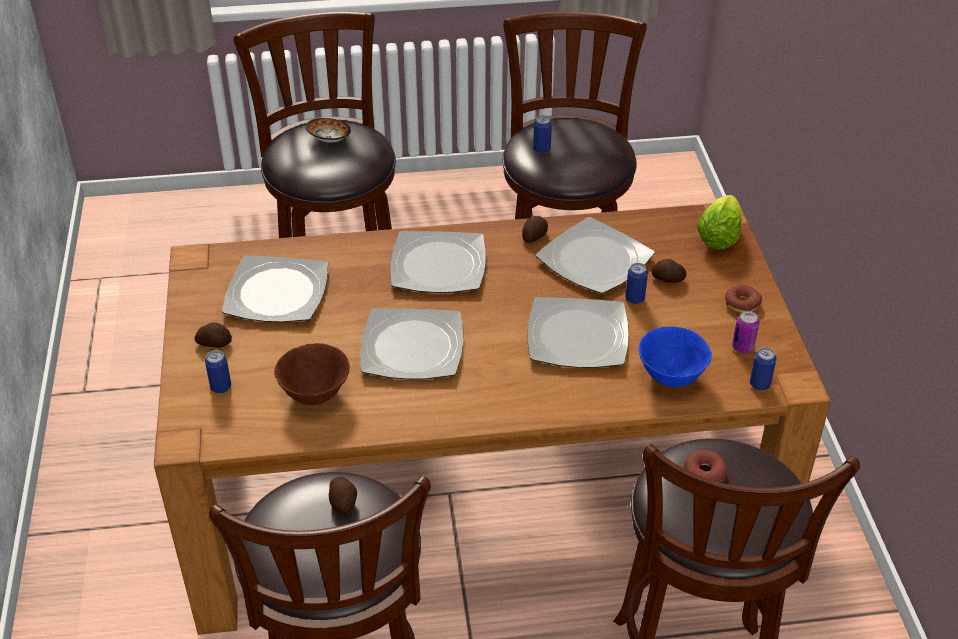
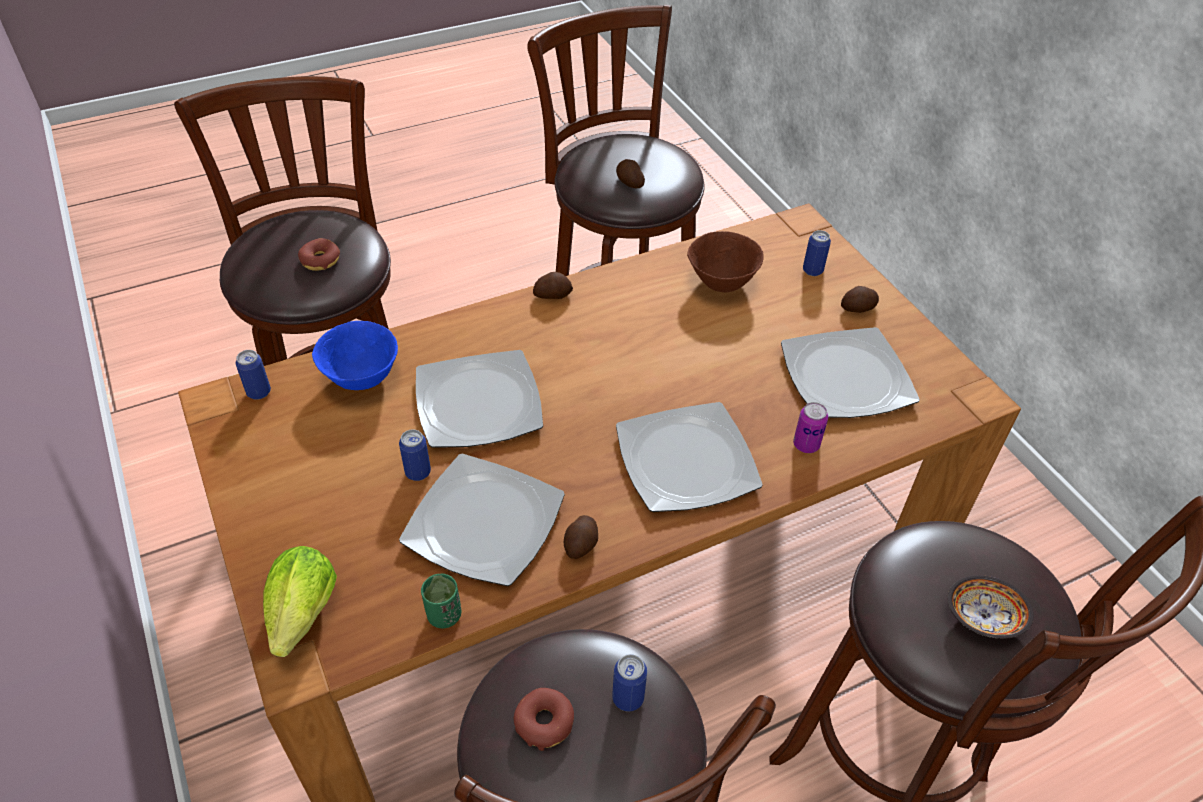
camera: 160 degrees right, 5 degrees up
plate [360,308,463,379] -> none
potato [651,259,686,283] -> potato moved to [533,272,573,299]
donut [725,285,762,313] -> donut moved to [514,688,574,751]
can [732,311,760,353] -> can moved to [793,402,828,453]
none -> green cup [421,574,462,628]

